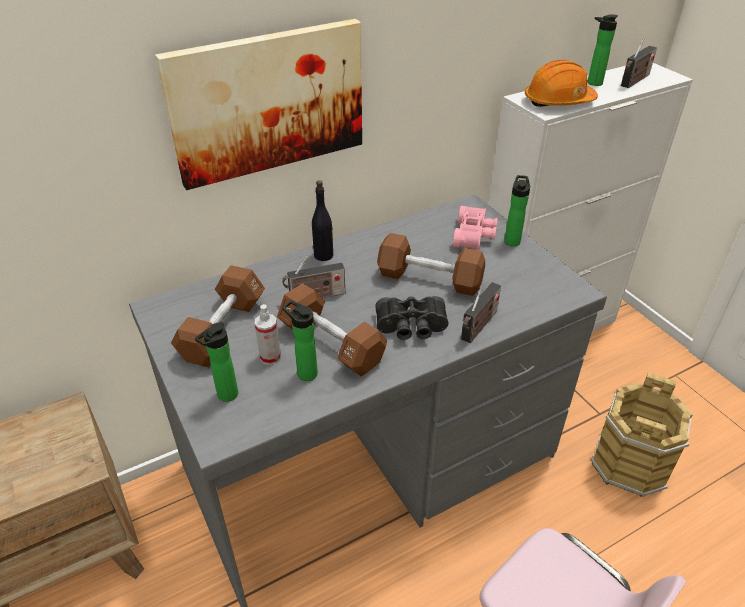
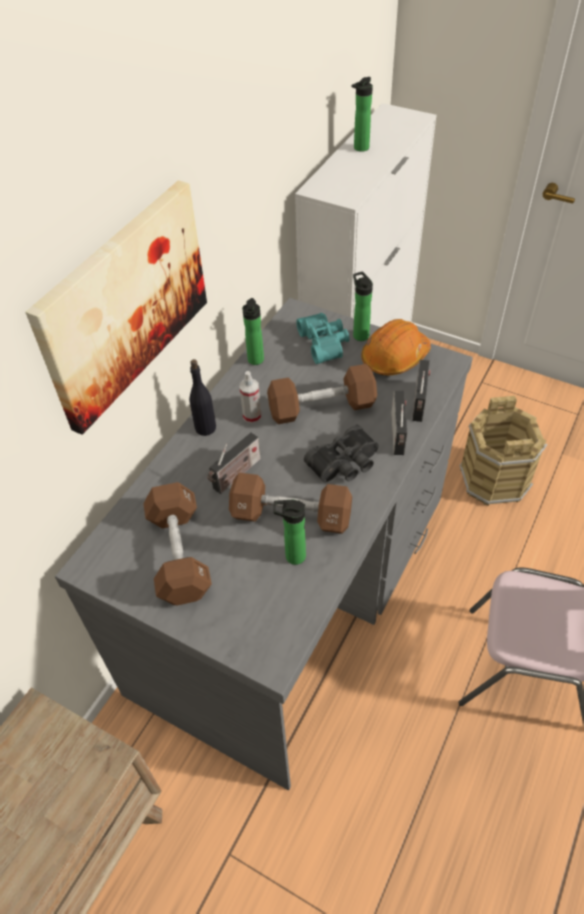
camera: 30 degrees left, 10 degrees up
bottle [195,322,238,402] -> bottle moved to [242,298,264,365]
spray bottle [255,304,281,365] -> spray bottle moved to [240,371,261,423]
pink binoculars [453,206,498,250] -> turquoise binoculars [296,313,349,364]
orange hard hat [525,60,598,107] -> orange hard hat moved to [361,319,431,376]
radio [621,39,657,88] -> radio moved to [412,360,430,422]

